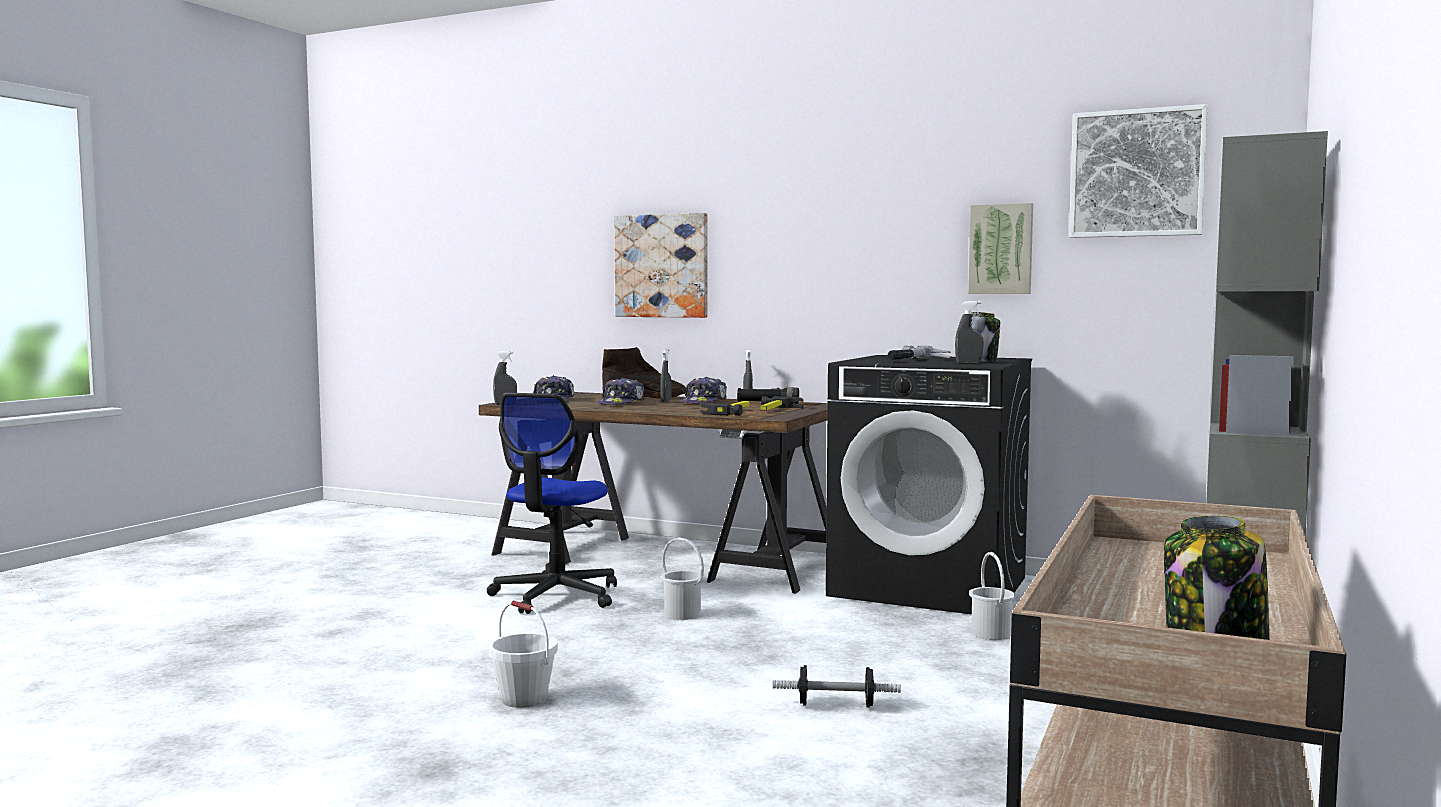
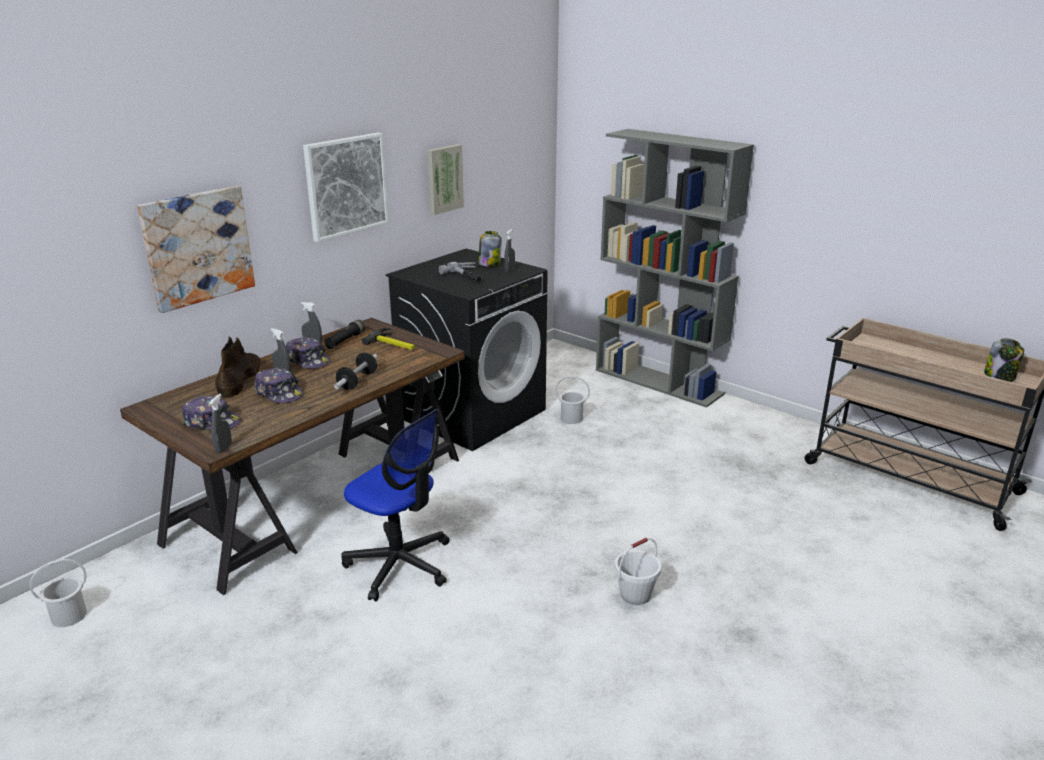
camera: 75 degrees left, 20 degrees up
white bucket [661,537,704,620] -> white bucket moved to [30,559,87,627]
hammer [700,401,750,416] -> none
dumbbell [773,665,901,708] -> dumbbell moved to [334,353,378,390]
picture [1069,104,1208,238] -> picture moved to [303,133,389,242]

